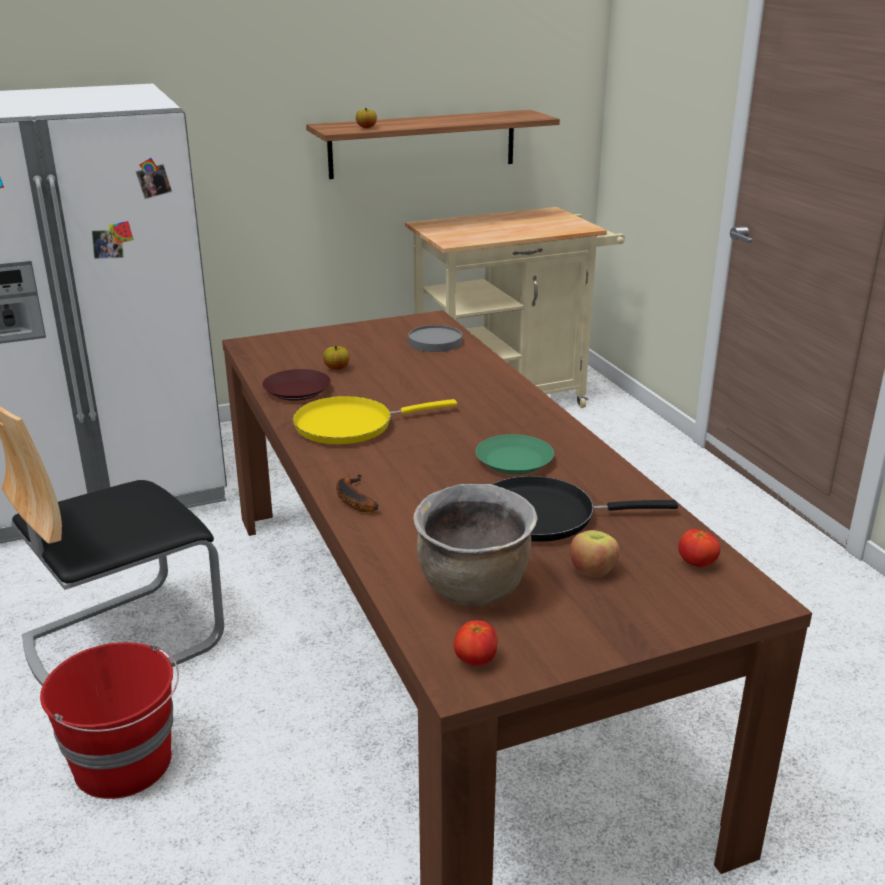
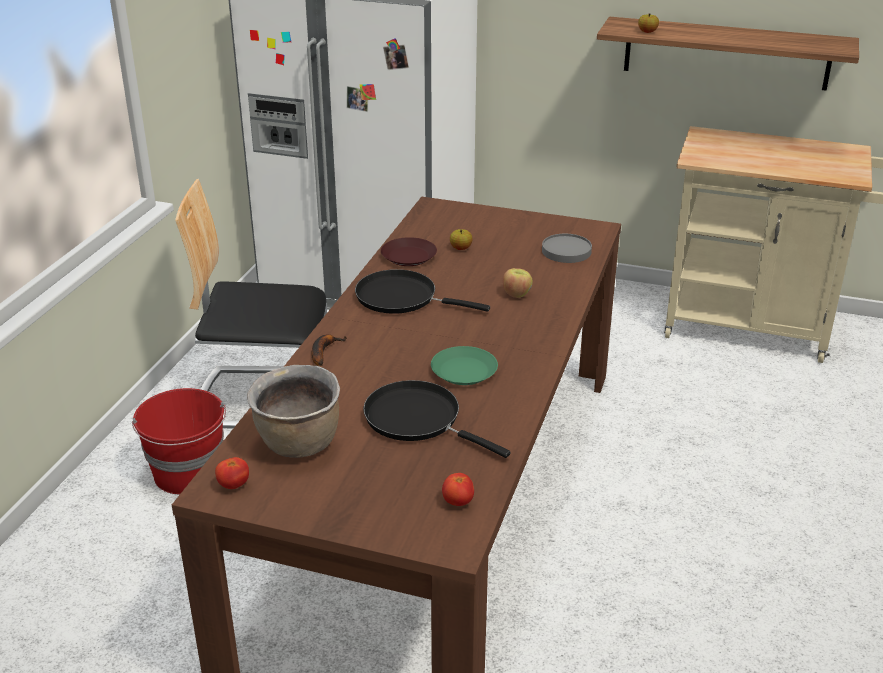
camera: 40 degrees right, 5 degrees up
yellow frying pan [293,396,457,444] -> black frying pan [355,269,490,314]
apple [570,530,620,577] -> apple moved to [503,268,533,298]

